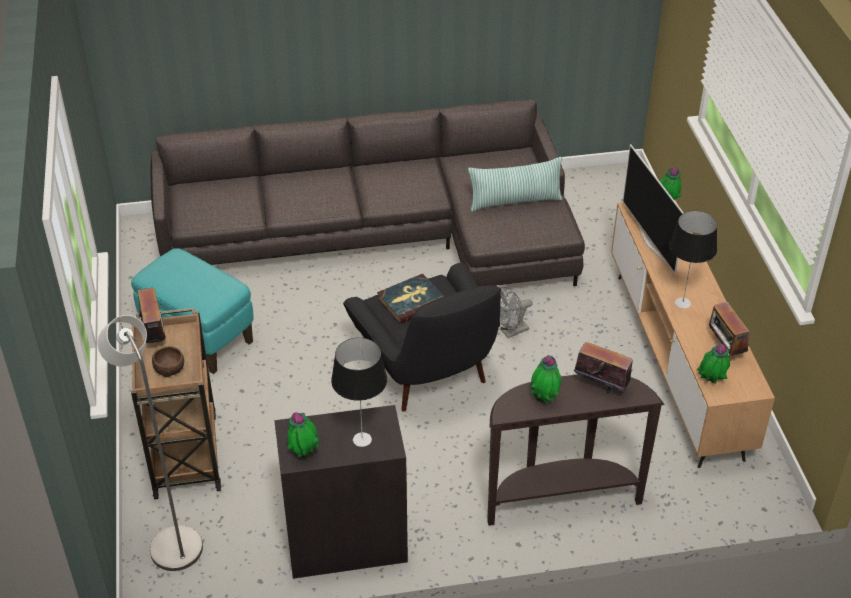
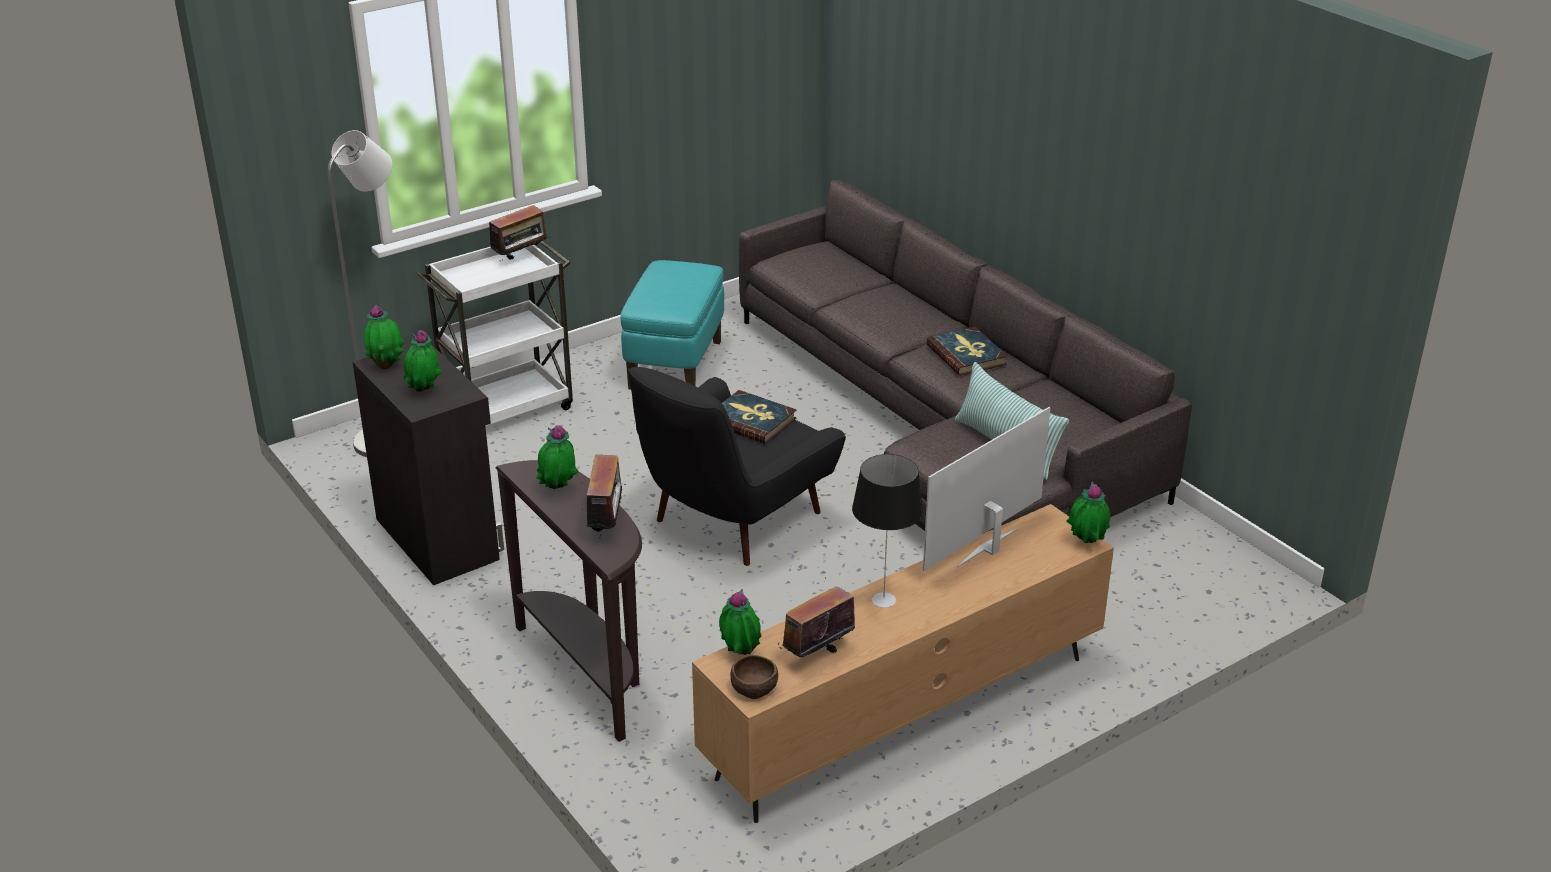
camera: 65 degrees right, 10 degrees down
brown cart [131,308,222,499] -> white cart [417,241,573,426]
brown bowl [152,346,184,377] -> brown bowl moved to [730,655,778,699]
table lamp [331,338,387,447] -> potted plant [403,330,442,392]
grey fan [500,287,533,338] -> none
none -> book [926,327,1008,376]

